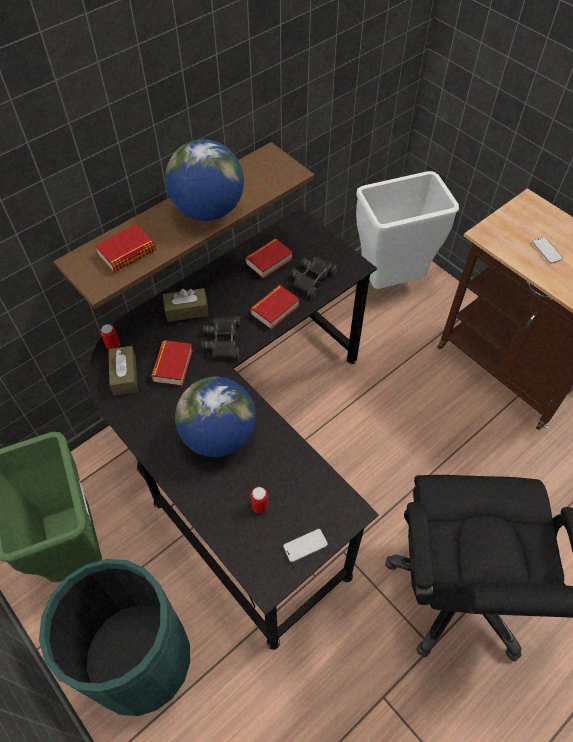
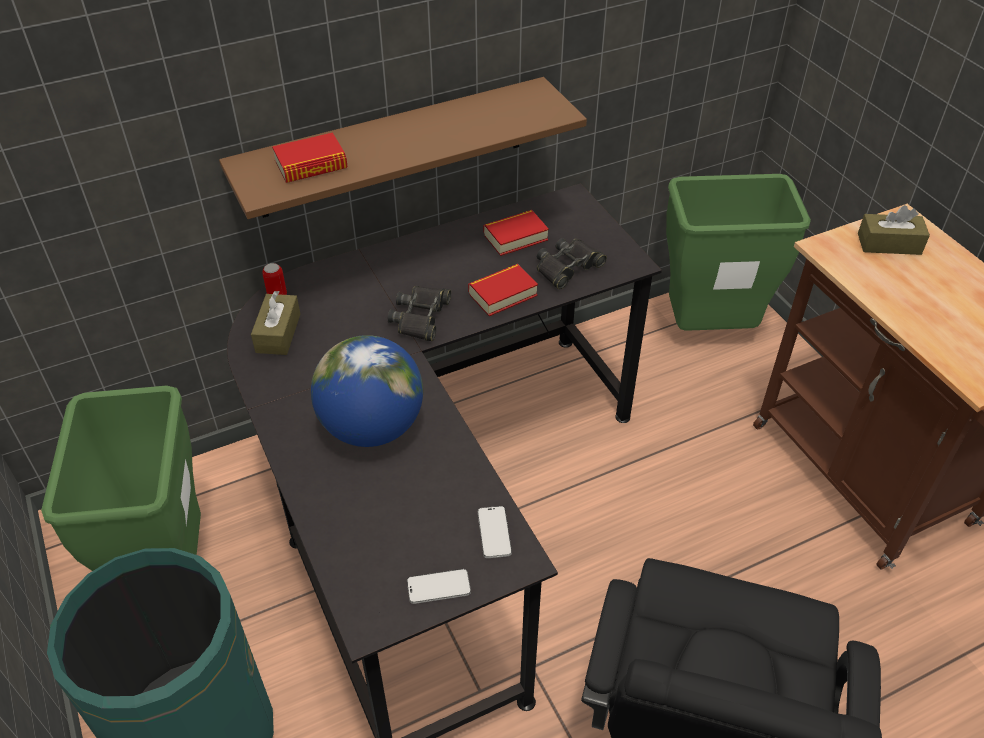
camera: 15 degrees right, 10 degrees down
book [151,340,193,386] -> none
brown tissue box [163,288,209,322] -> brown tissue box moved to [858,205,930,255]
globe [165,139,244,221] -> none
can [250,487,268,513] -> none
white trash can [356,171,459,289] -> green trash can [666,174,811,331]
phone [532,237,563,264] -> phone moved to [478,506,512,558]

